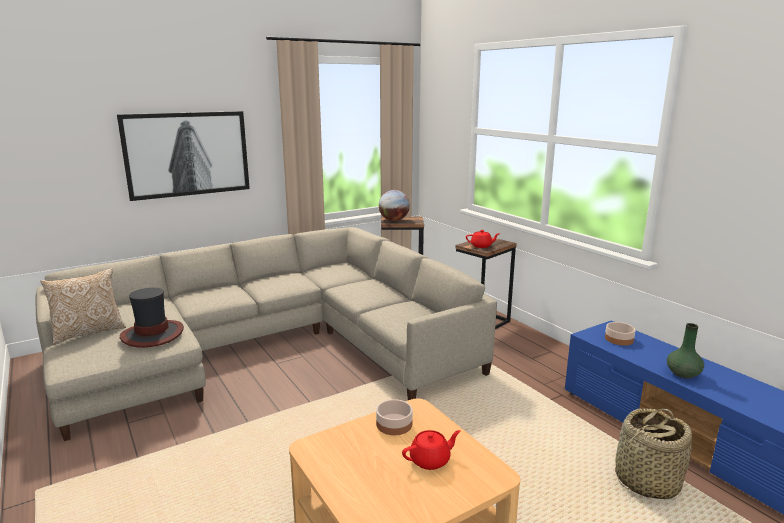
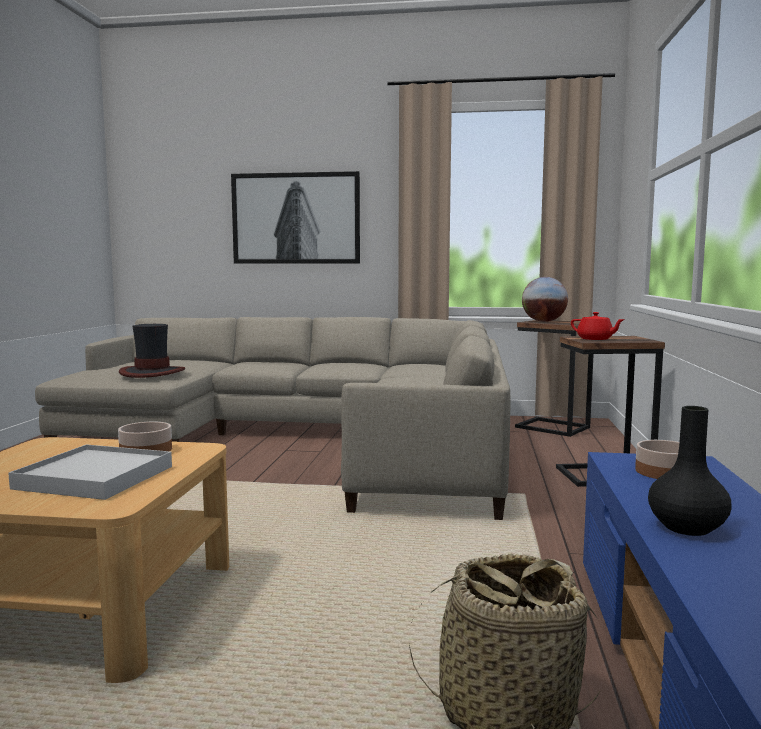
camera: 40 degrees right, 10 degrees down
pillow [40,268,126,344] -> none
red teapot [402,430,461,470] -> white tray [8,444,172,500]
green vase [667,323,704,379] -> black vase [648,406,732,536]

